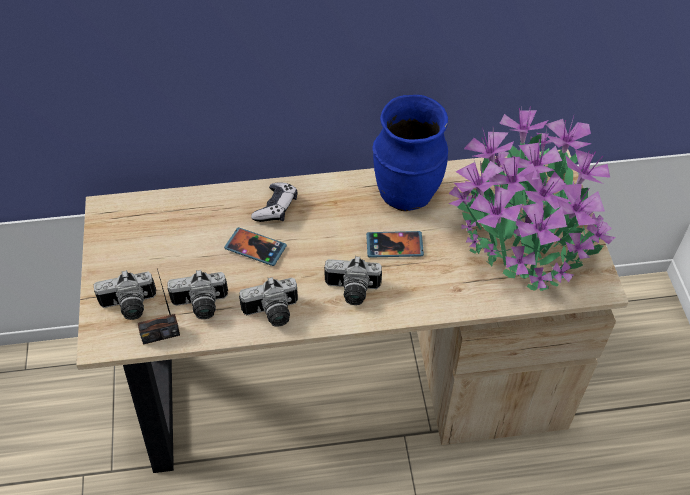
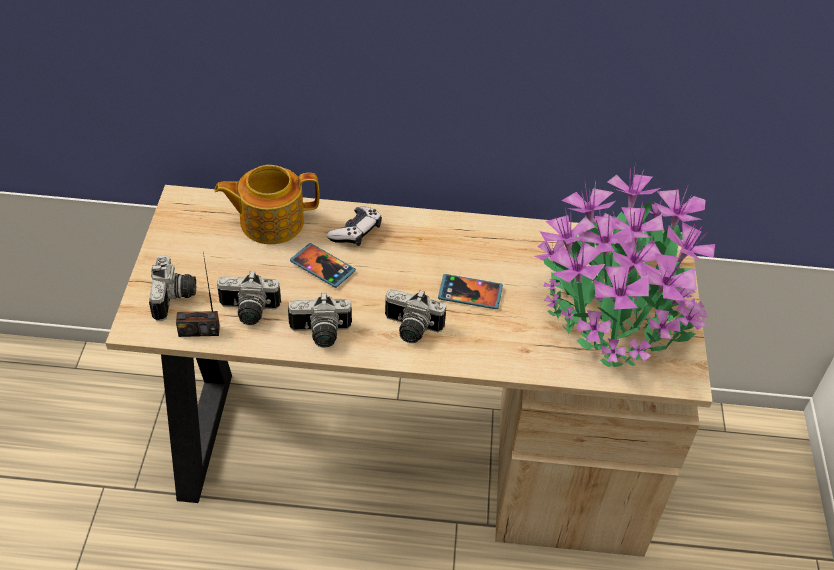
camera: 10 degrees right, 5 degrees down
camera [94,270,157,320] -> camera turned 90 degrees counterclockwise [149,255,196,321]
blue vase [372,95,448,211] -> none
none -> teapot [214,165,319,244]

